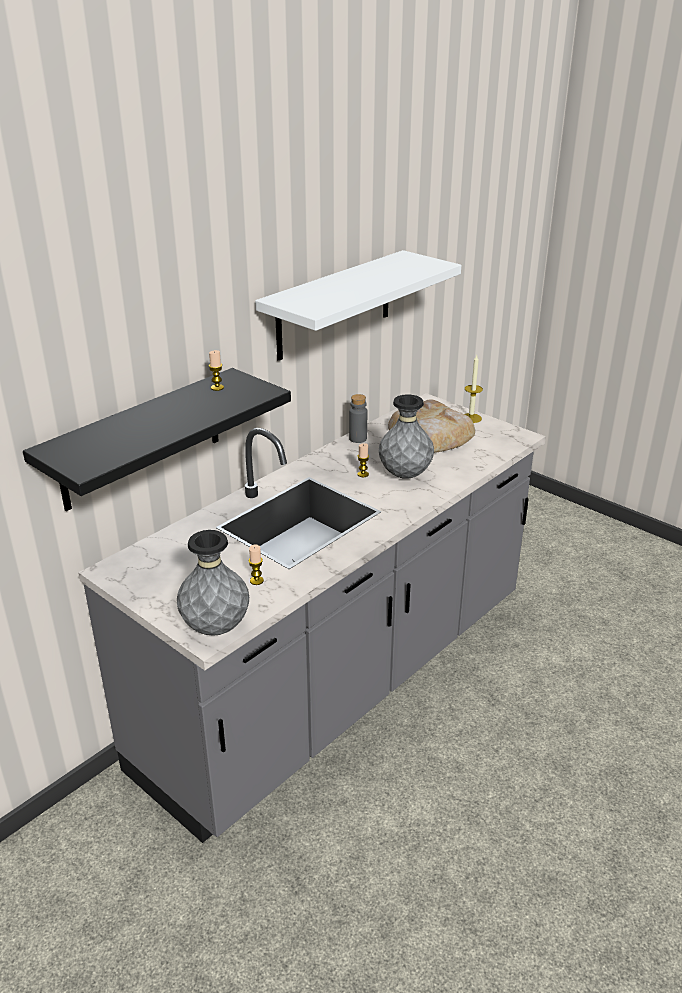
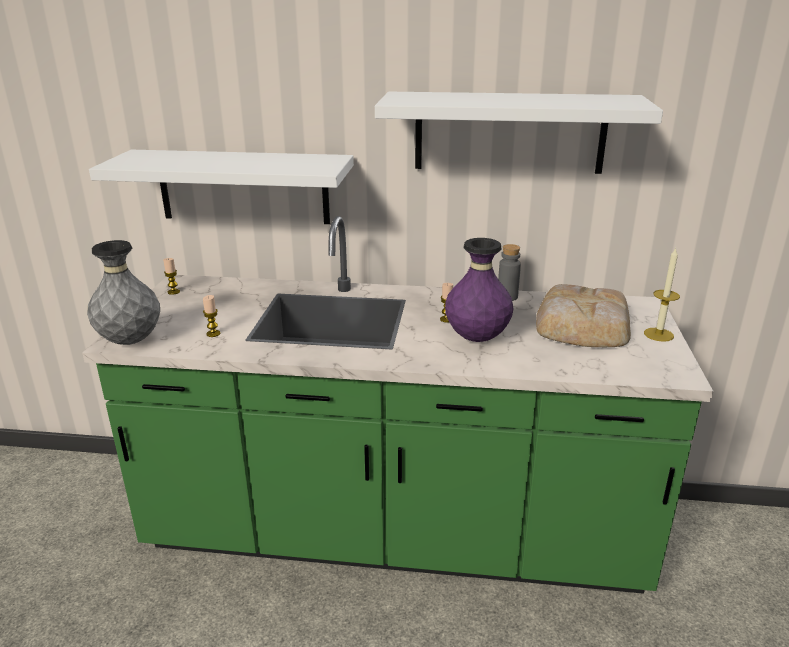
camera: 55 degrees right, 5 degrees down
black shelf [23,368,291,511] -> white shelf [89,150,354,224]
grey counter [78,393,546,843] -> green counter [82,216,714,594]
candle [209,350,224,391] -> candle moved to [163,258,180,295]
grey vase [379,394,434,479] -> purple vase [445,238,513,342]

